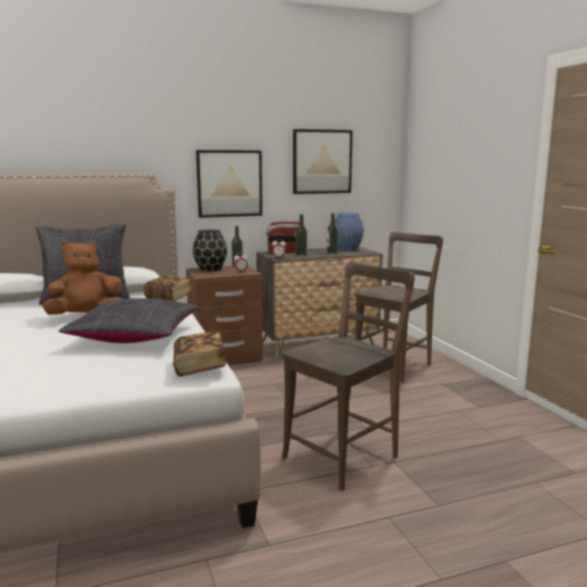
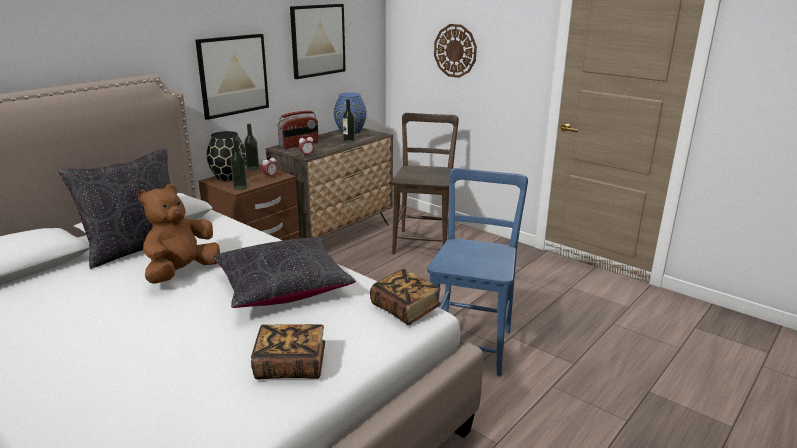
camera: 30 degrees left, 10 degrees up
book [143,276,193,301] -> book moved to [251,324,325,379]
brown chair [282,262,415,491] -> blue chair [427,168,528,376]
bottle [296,214,307,257] -> bottle moved to [230,139,247,190]
none -> wall clock [434,24,477,78]

